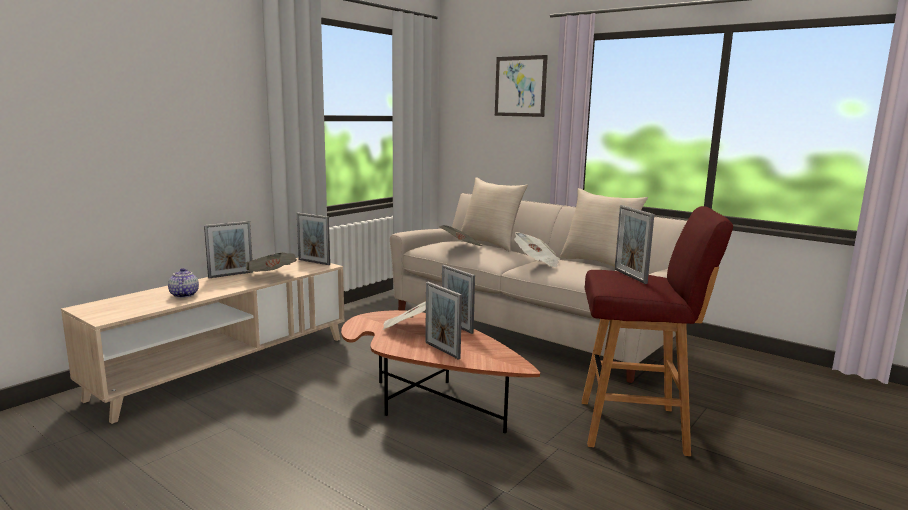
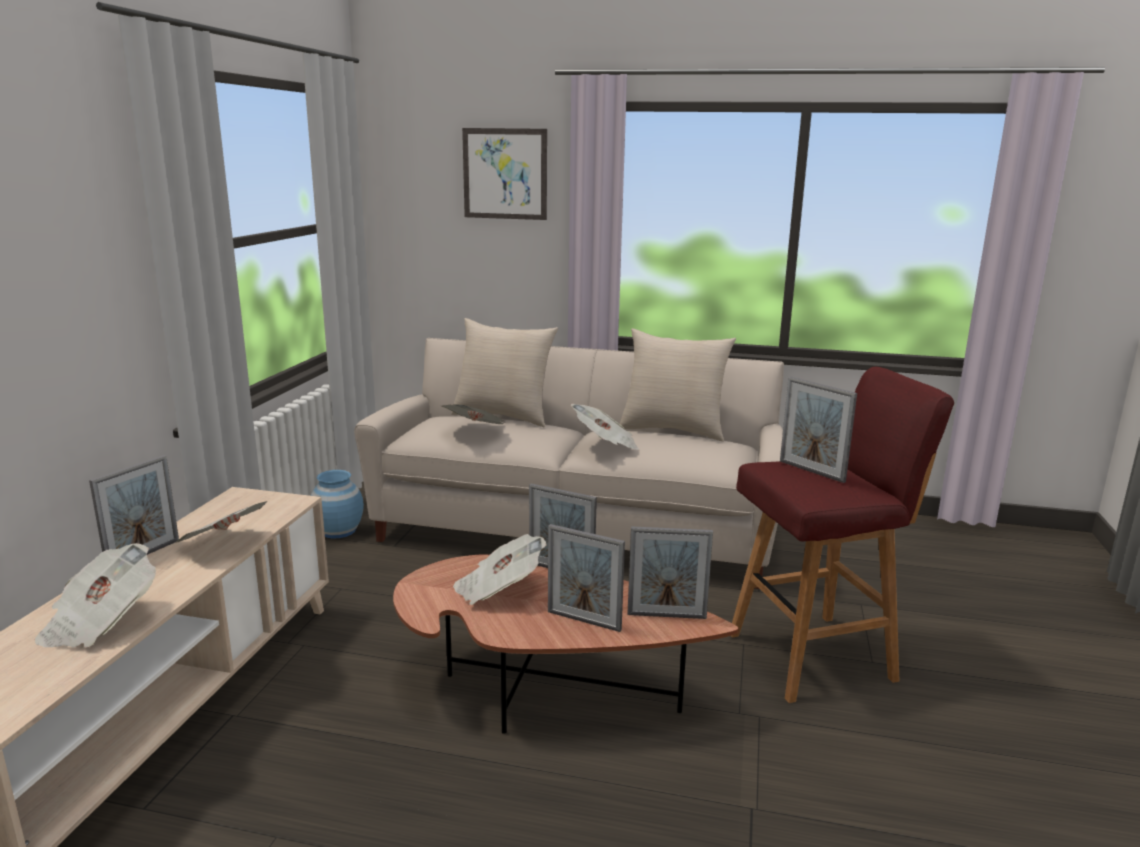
camera: 25 degrees left, 5 degrees up
teapot [168,268,199,298] -> newspaper [35,543,156,648]
picture frame [297,213,330,265] -> picture frame moved to [628,526,713,619]
none -> blue vase [311,470,364,539]

